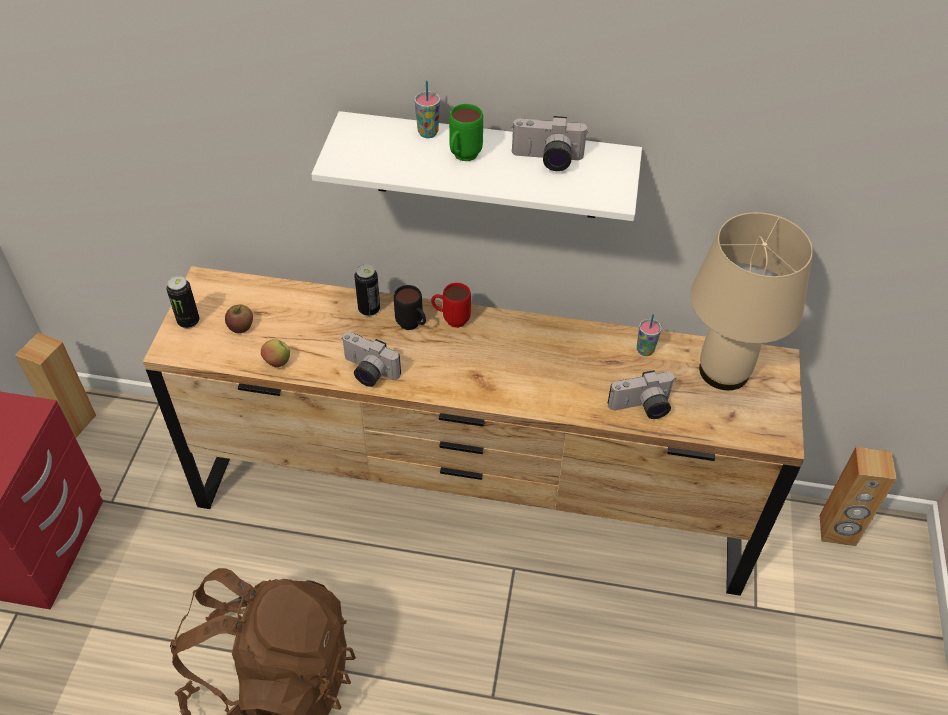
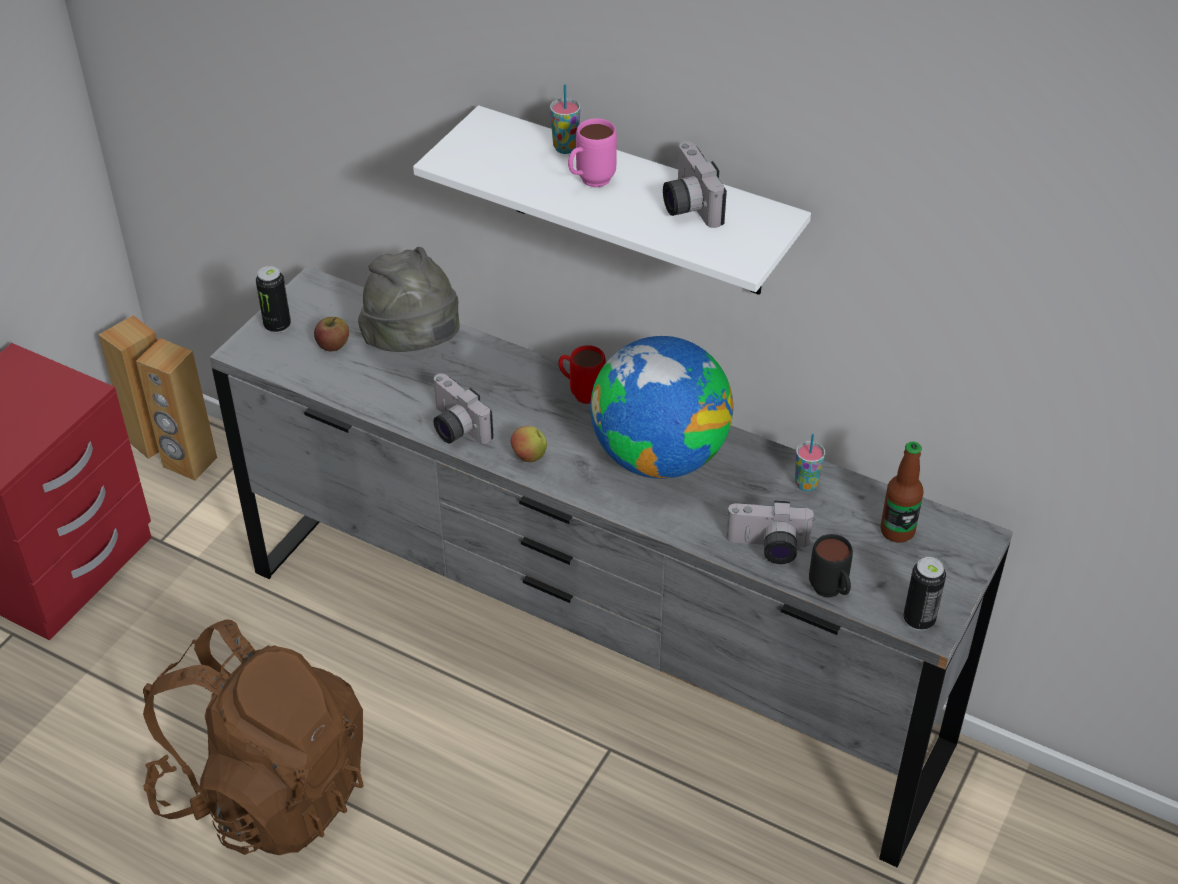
camera: 20 degrees right, 5 degrees down
brown dresser [143,266,804,596] -> grey dresser [210,266,1013,868]
apple [261,339,290,368] -> apple moved to [510,426,547,462]
can [354,264,380,316] -> can moved to [903,557,946,630]
black mug [394,285,426,330] -> black mug moved to [809,534,853,598]
green mug [449,104,483,161] -> pink mug [568,119,617,187]
camera [512,116,588,171] -> camera turned 45 degrees clockwise [663,141,727,228]
beige table lamp [690,212,813,390] -> bottle [880,441,924,542]
brown speaker [820,447,897,546] -> brown speaker moved to [136,338,217,481]
none -> grey hat [358,247,460,352]
none -> globe [590,336,733,479]

